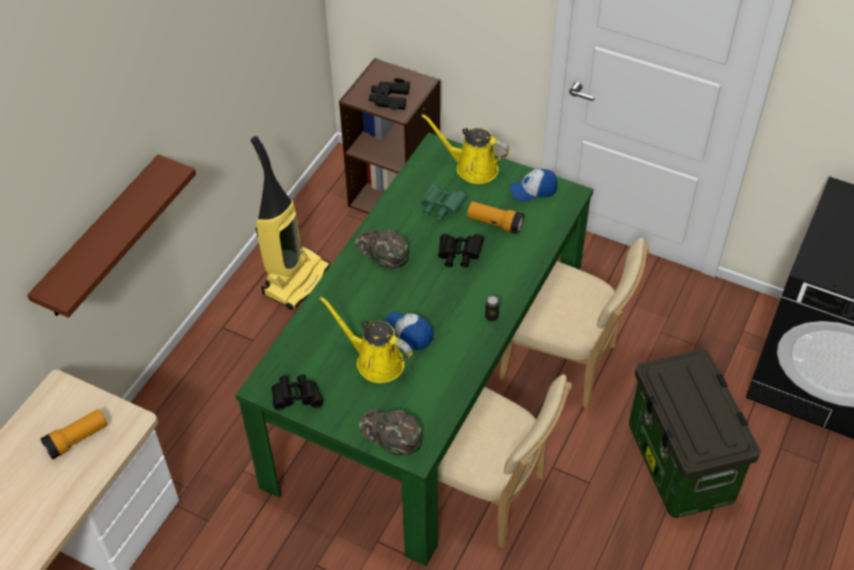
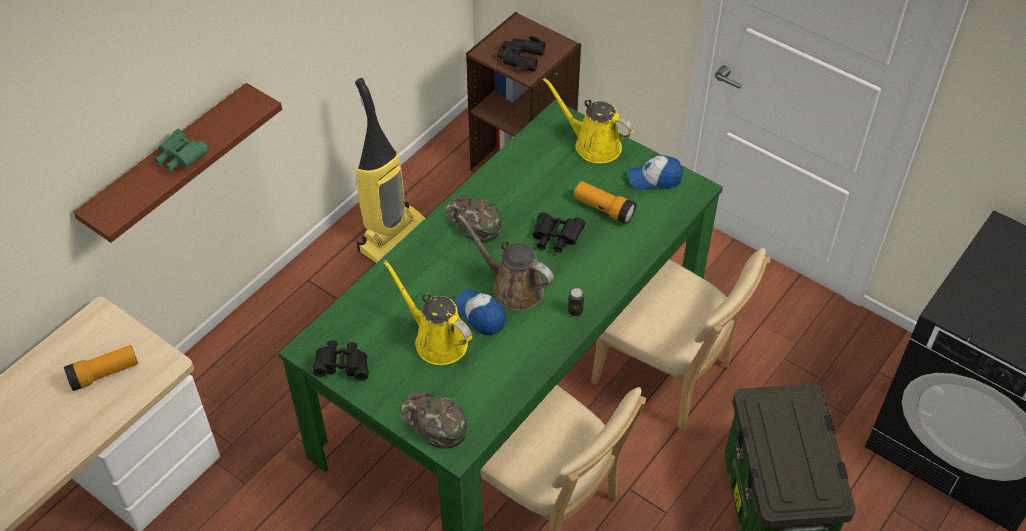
camera: 10 degrees right, 0 degrees up
green binoculars [421,184,467,220] -> green binoculars moved to [155,129,209,172]
none -> brown watering can [457,214,554,311]

